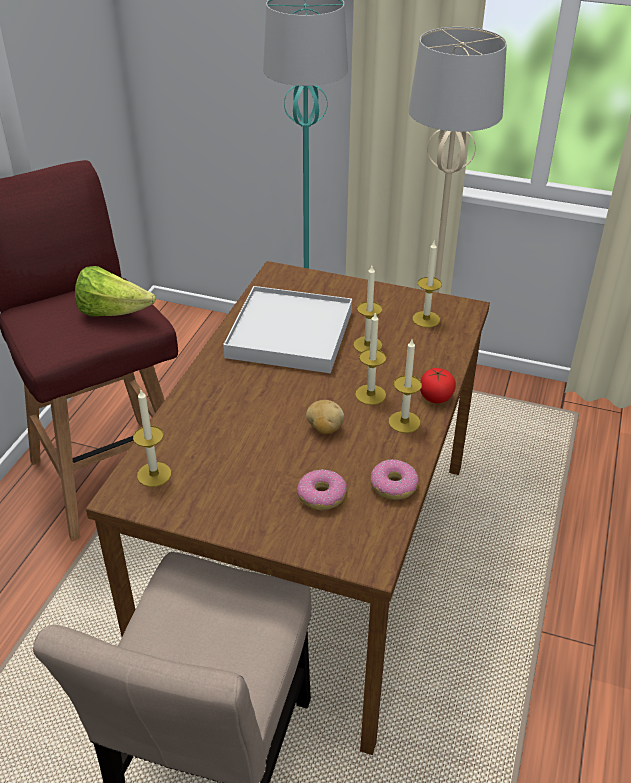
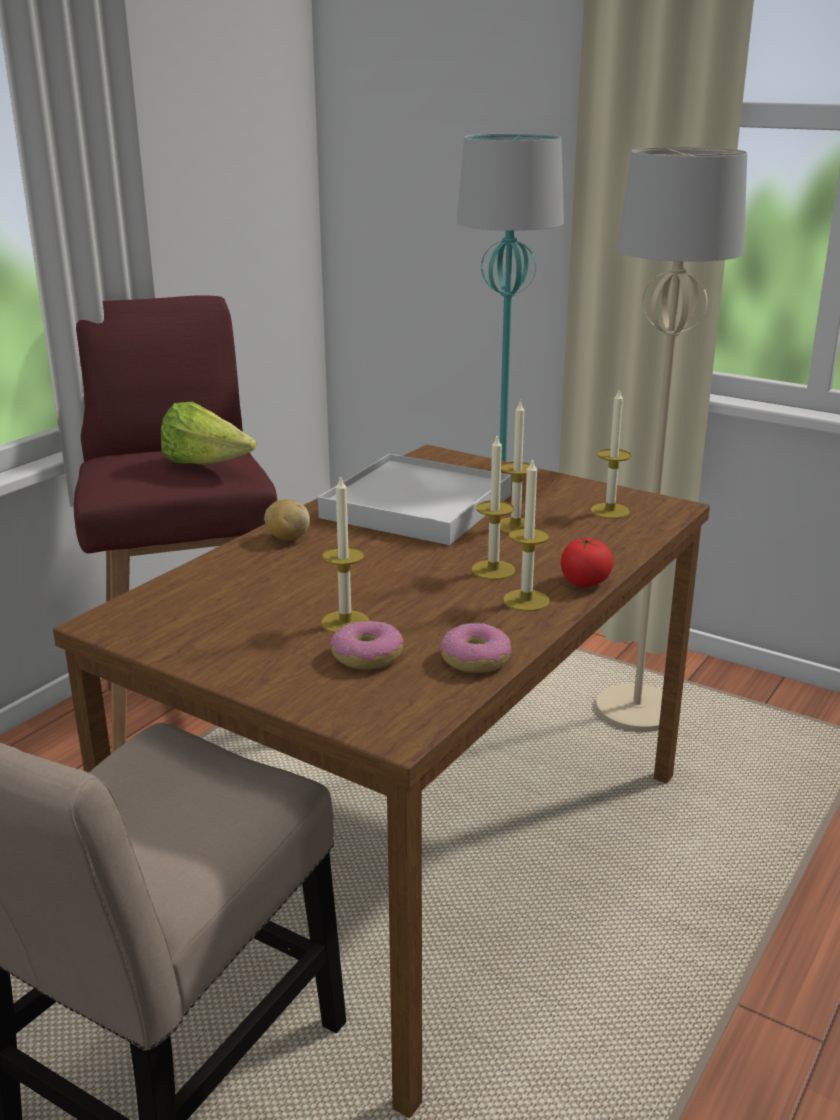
camera: 15 degrees right, 15 degrees down
candle [133,390,171,487] -> candle moved to [321,475,369,633]
potato [306,400,344,434] -> potato moved to [264,499,310,541]

